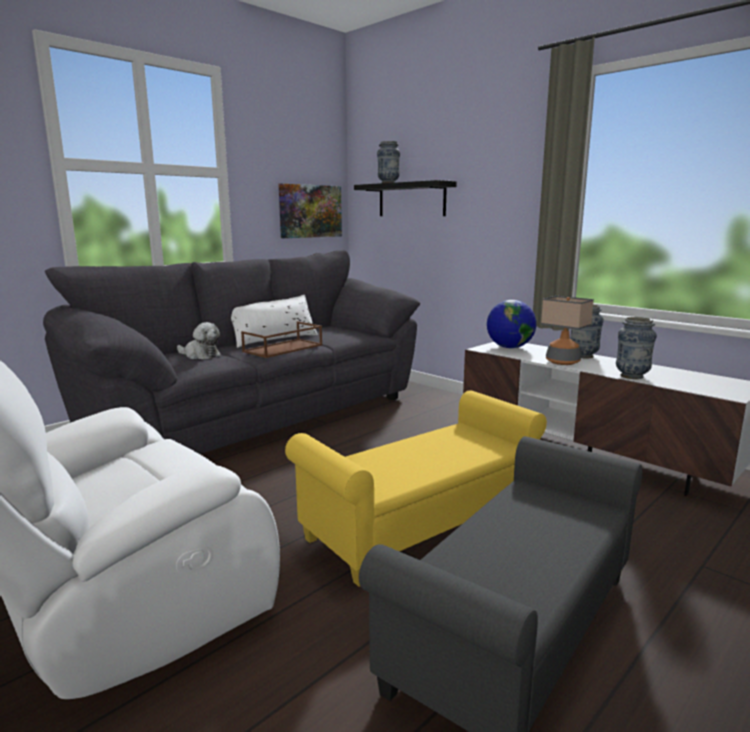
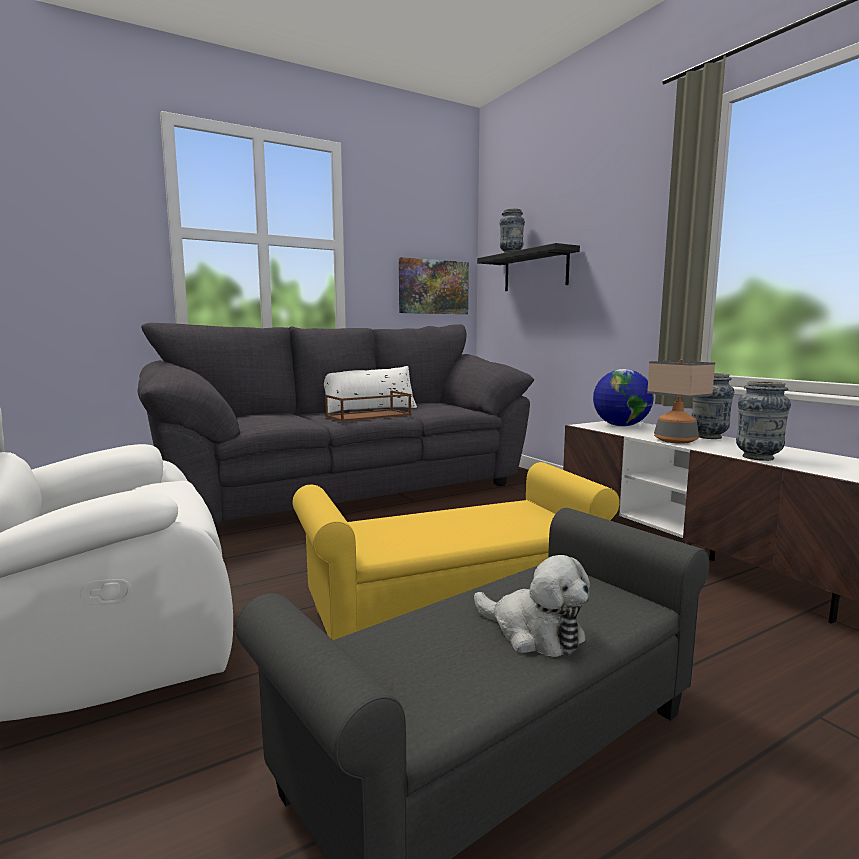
camera: 15 degrees right, 5 degrees down
plush toy [177,322,221,359] -> plush toy moved to [474,555,590,657]

